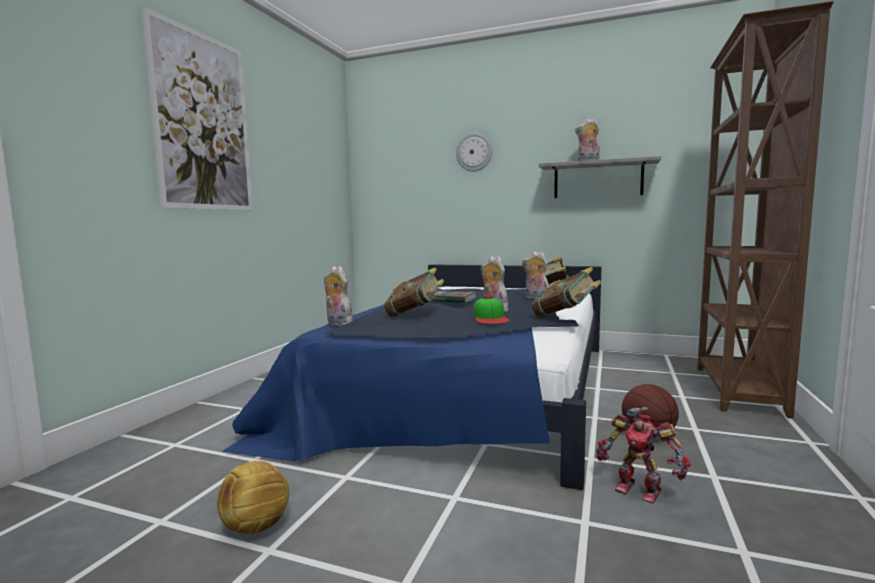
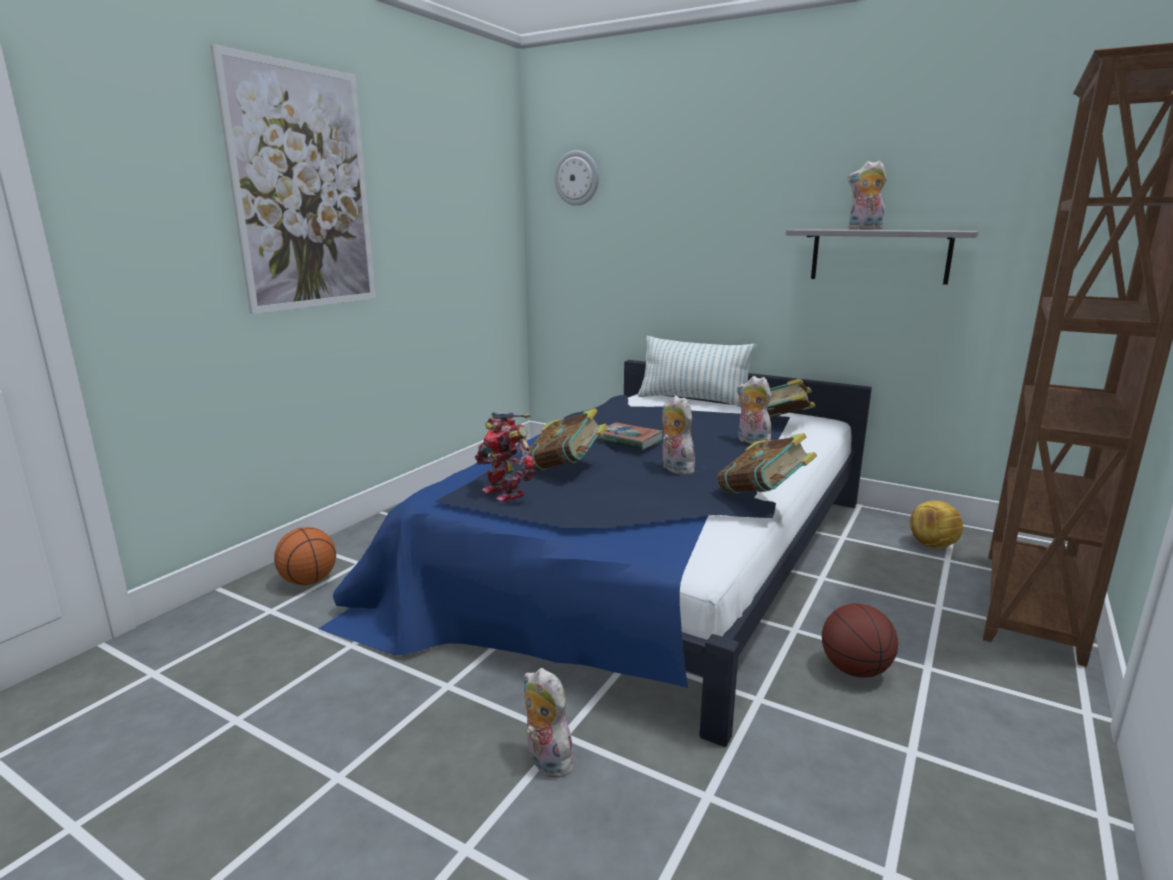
camera: 10 degrees right, 10 degrees up
football [217,461,289,534] -> football moved to [910,500,963,548]
plush toy [324,266,353,327] -> plush toy moved to [524,668,579,778]
wall clock [456,133,492,172] -> wall clock moved to [554,150,599,206]
cap [473,295,509,324] -> none
toy robot [597,407,691,503] -> toy robot moved to [475,412,536,502]
none -> basketball [274,527,336,585]
none -> pillow [638,336,757,407]

